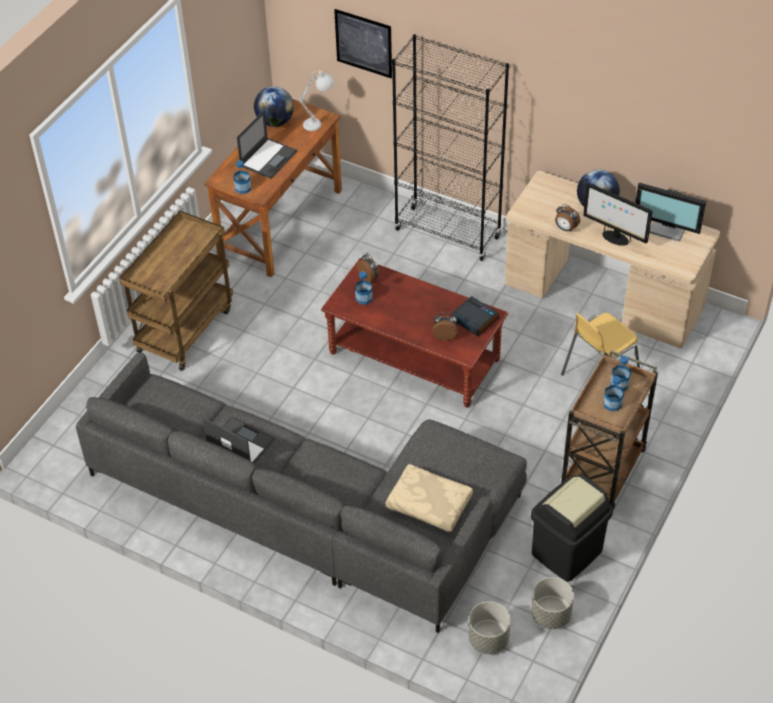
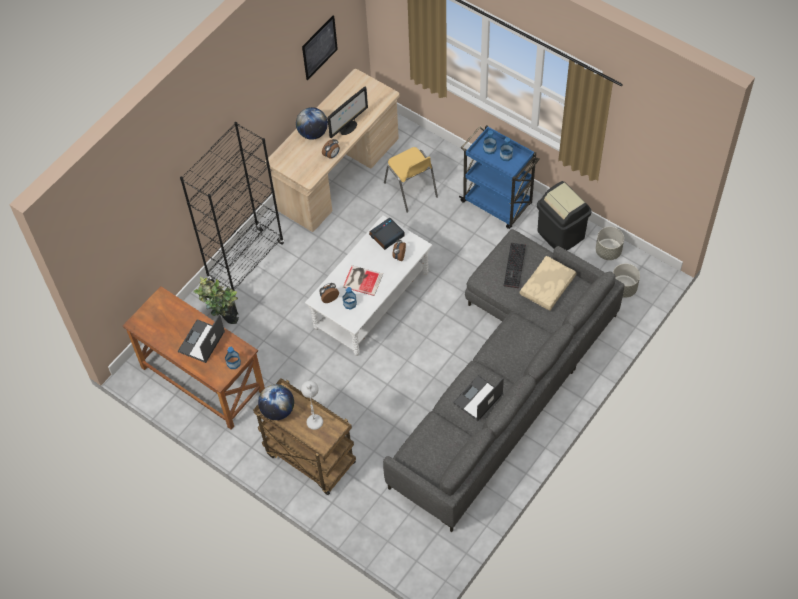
camera: 80 degrees left, 10 degrees up
laptop [237,110,297,179] -> laptop turned 105 degrees counterclockwise [177,314,225,363]
globe [254,86,294,127] -> globe moved to [258,384,294,420]
white table lamp [299,70,335,131] -> white table lamp moved to [301,380,323,430]
brown coffee table [321,258,508,407] -> white coffee table [305,215,432,356]
picture [334,9,392,78] -> picture moved to [302,15,338,80]
brown cart [561,350,658,509] -> blue cart [459,125,540,229]
monitor [635,182,706,242] -> none
none -> potted plant [193,276,239,324]
none -> book [343,265,383,296]
none -> keyboard [504,243,526,288]

